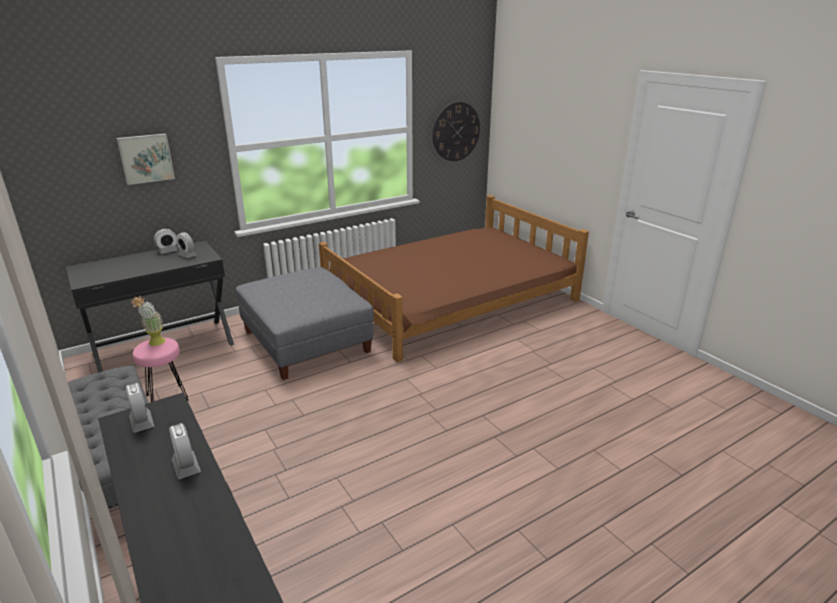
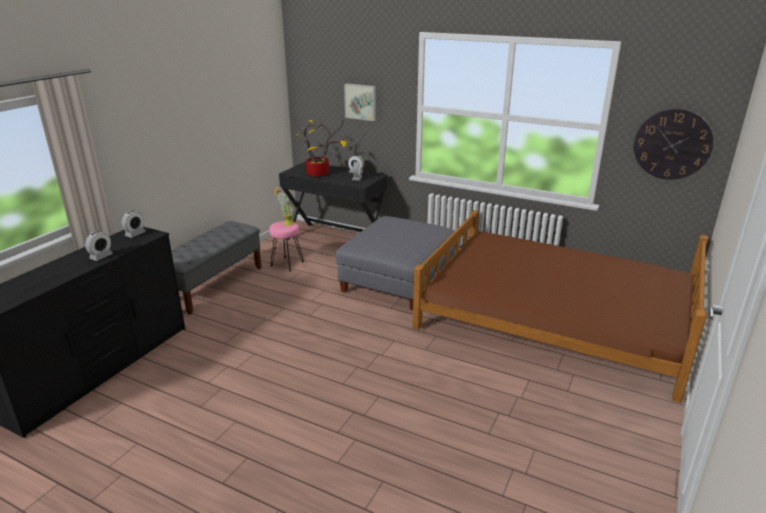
camera: 60 degrees right, 0 degrees up
none -> potted plant [295,115,347,176]

